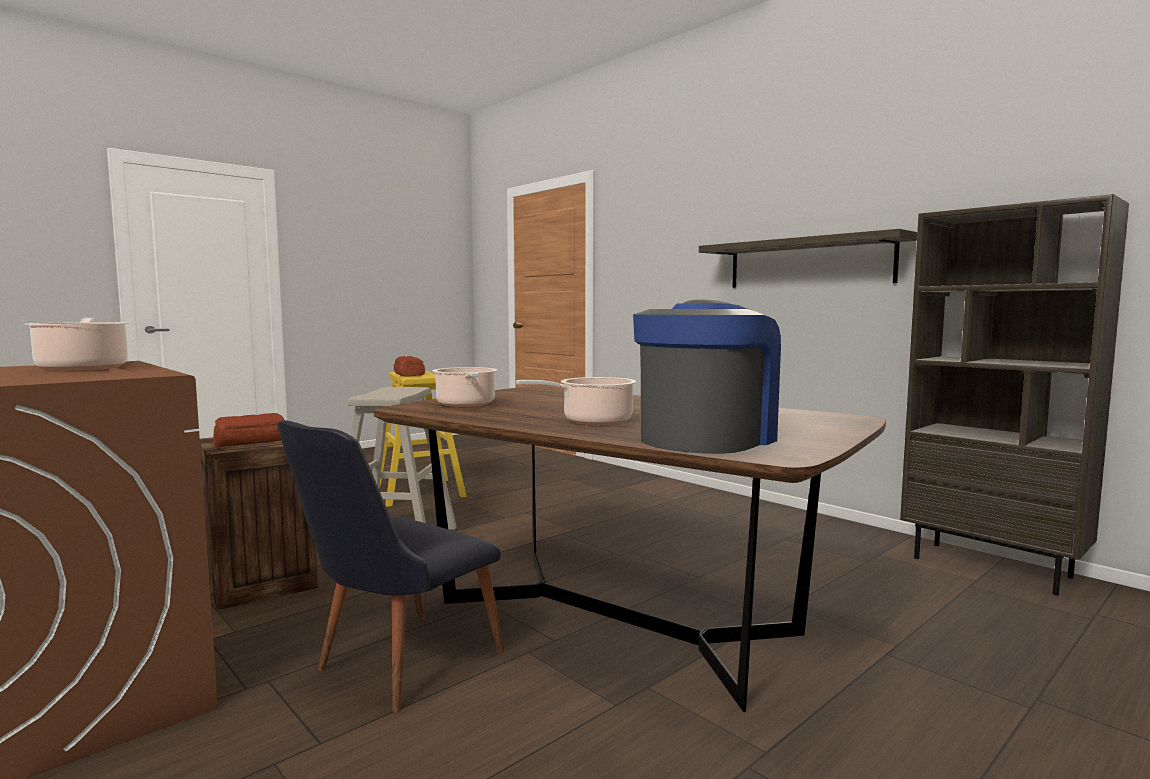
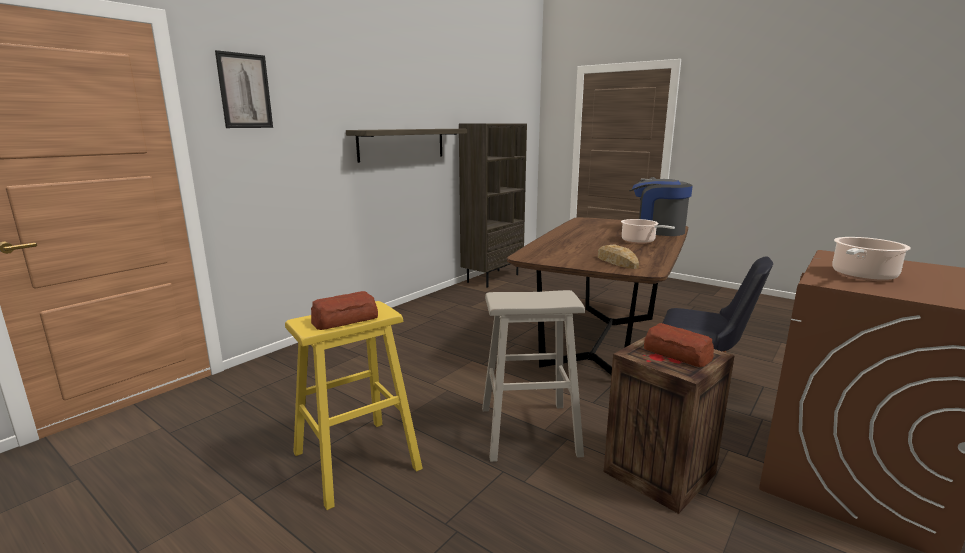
camera: 100 degrees left, 10 degrees up
cooking pot [433,367,497,407] -> bread [598,244,639,269]
none -> picture [215,50,273,128]

